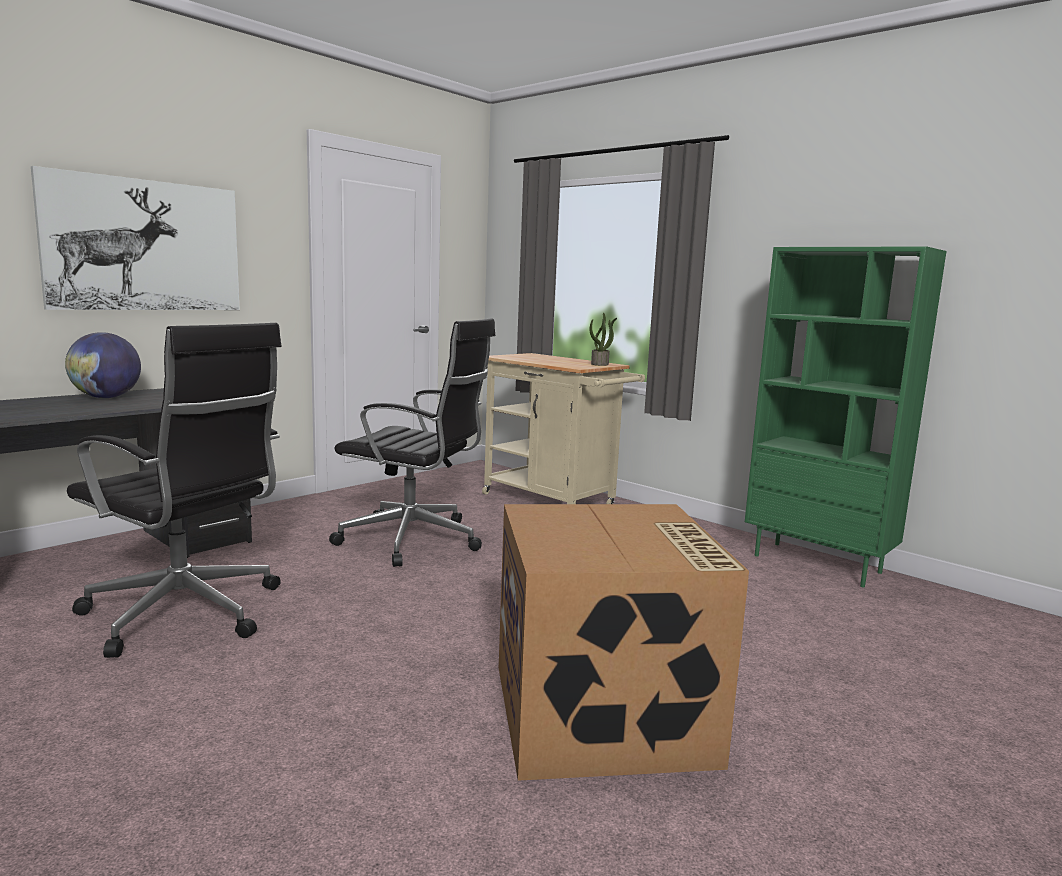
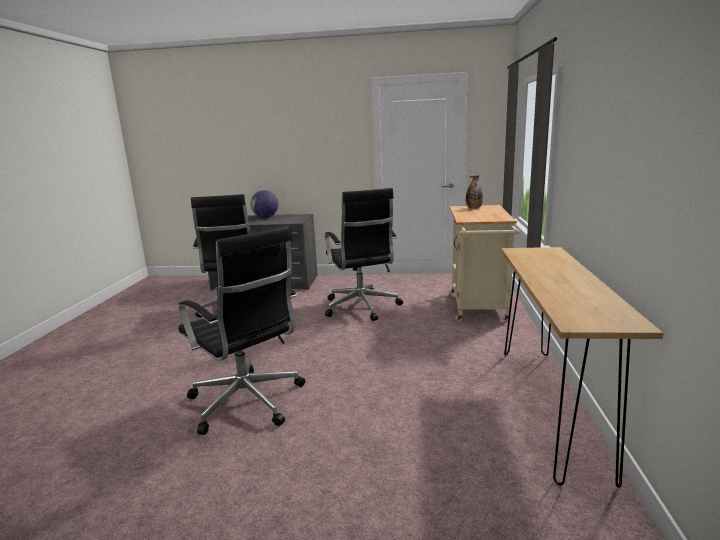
camera: 55 degrees right, 5 degrees up
picture [31,166,240,310] -> none
cardboard box [499,504,749,781] -> black office chair [178,225,305,435]
potted plant [590,313,617,366] -> none
green bookcase [745,247,947,588] -> brown console table [501,247,663,488]
none -> bottle [466,175,483,209]

